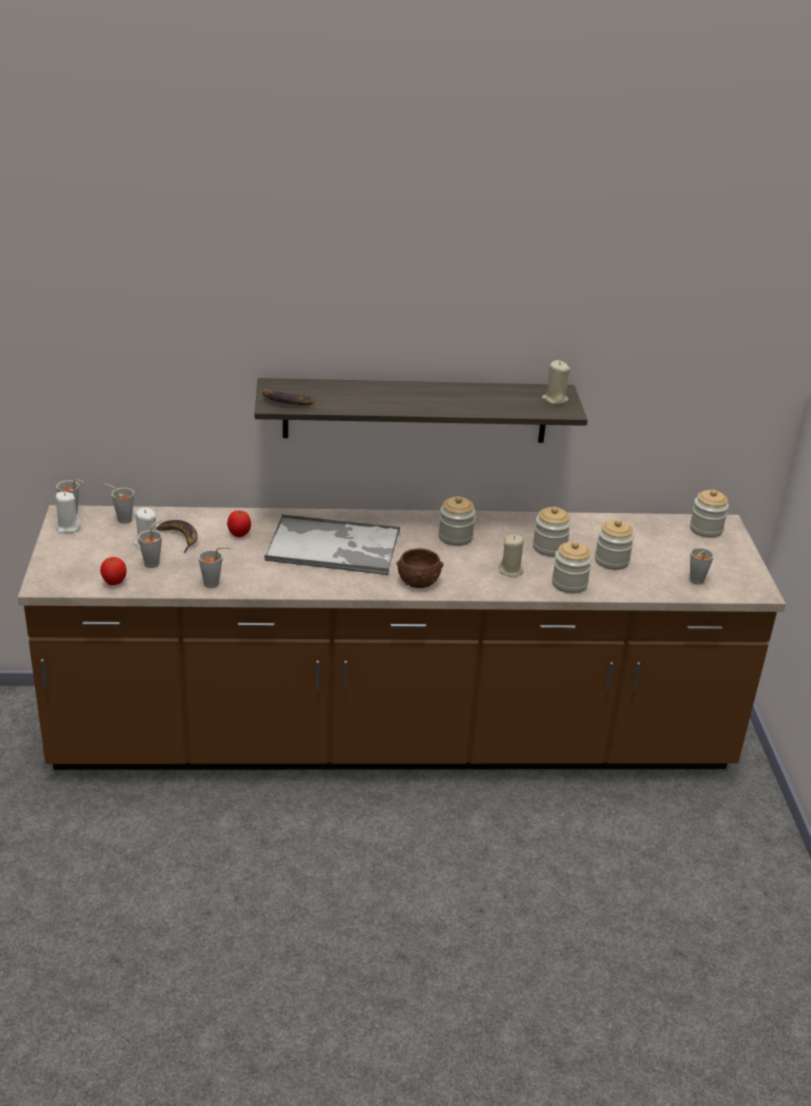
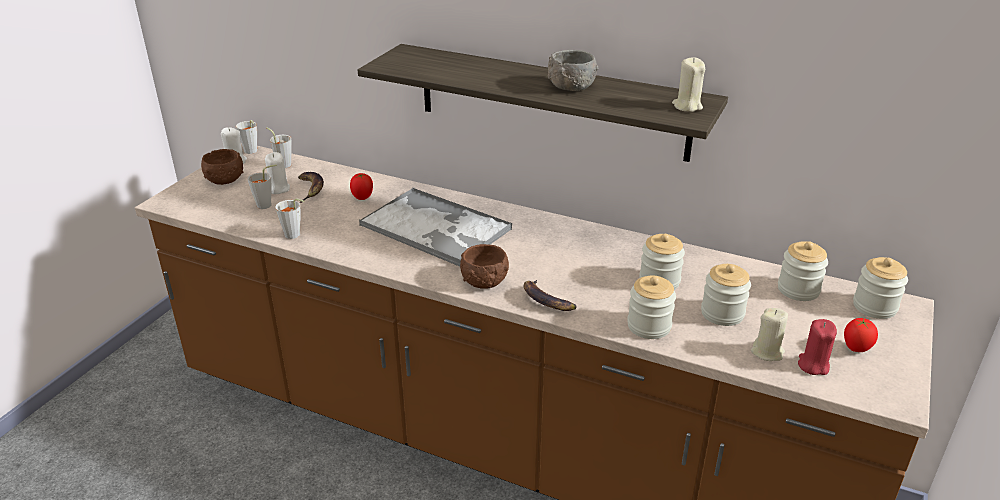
camera: 30 degrees right, 0 degrees up
tomato [100,557,127,585] -> tomato moved to [844,318,878,352]
banana [262,389,315,405] -> banana moved to [523,280,577,311]
jar [439,496,475,546] -> jar moved to [778,241,828,301]
beige candle [499,535,524,577] -> beige candle moved to [751,308,788,361]
grey cup [690,547,714,585] -> red candle [798,319,837,375]
none -> brown bowl [201,149,243,185]
none -> grey bowl [548,50,598,91]

